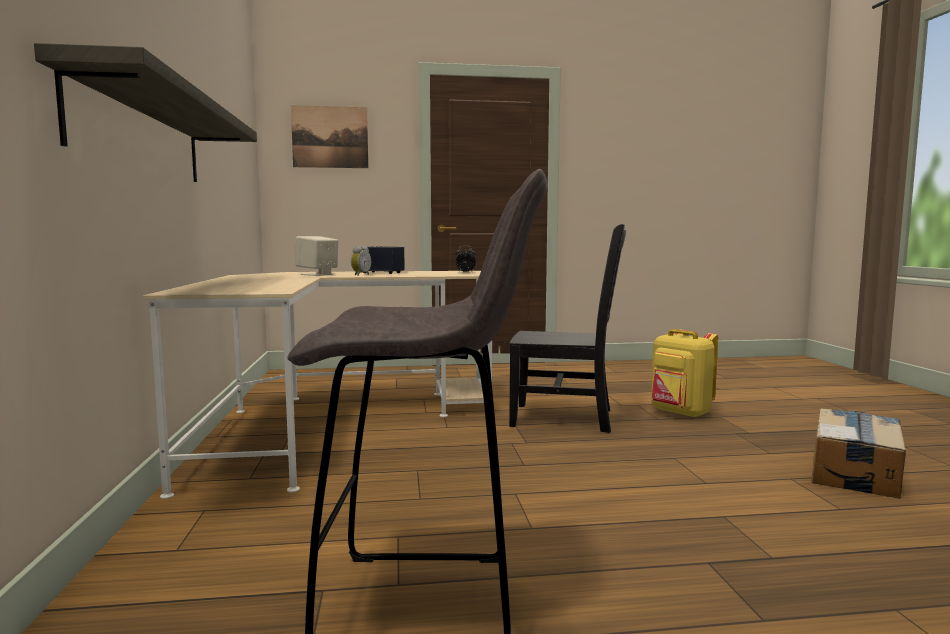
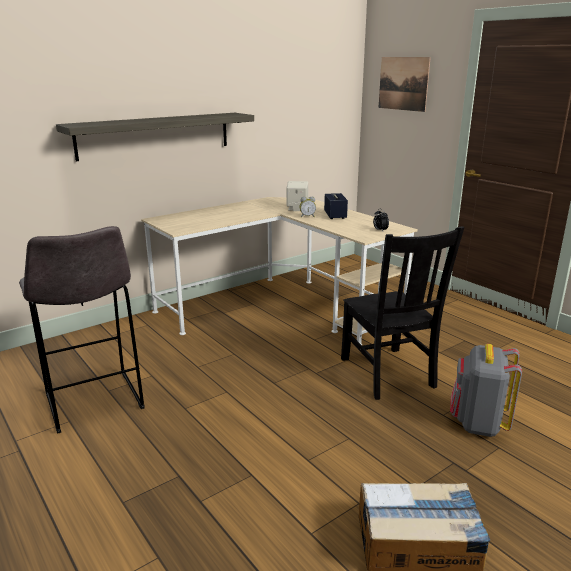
camera: 60 degrees right, 15 degrees up
yellow backpack [651,329,718,418] -> grey backpack [450,344,522,437]

